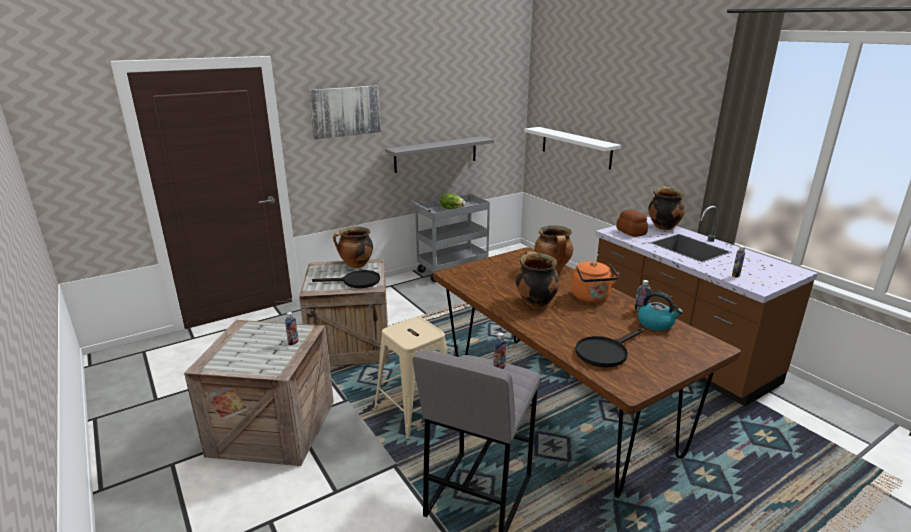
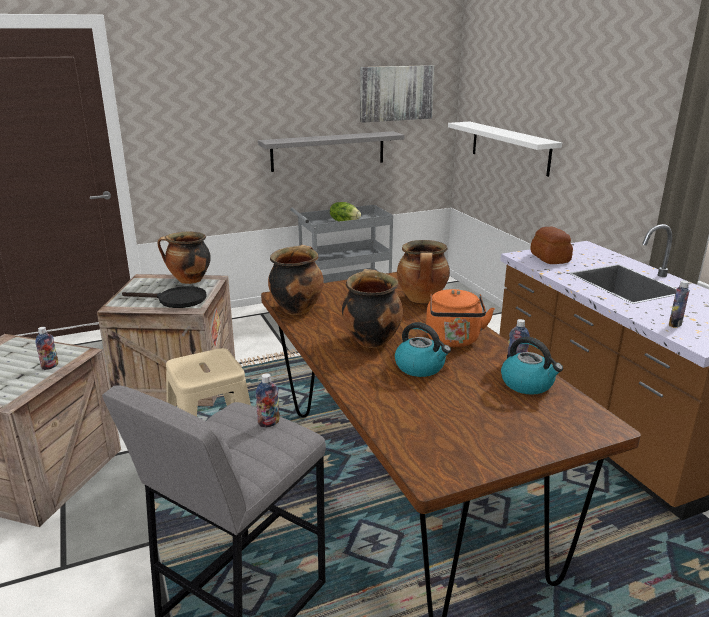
camera: 10 degrees right, 0 degrees up
picture [309,85,381,139] -> picture moved to [360,65,435,123]
black frying pan [575,328,644,368] -> none
cooking pot [648,186,685,230] -> cooking pot moved to [268,245,324,315]
none -> kettle [395,322,451,377]

